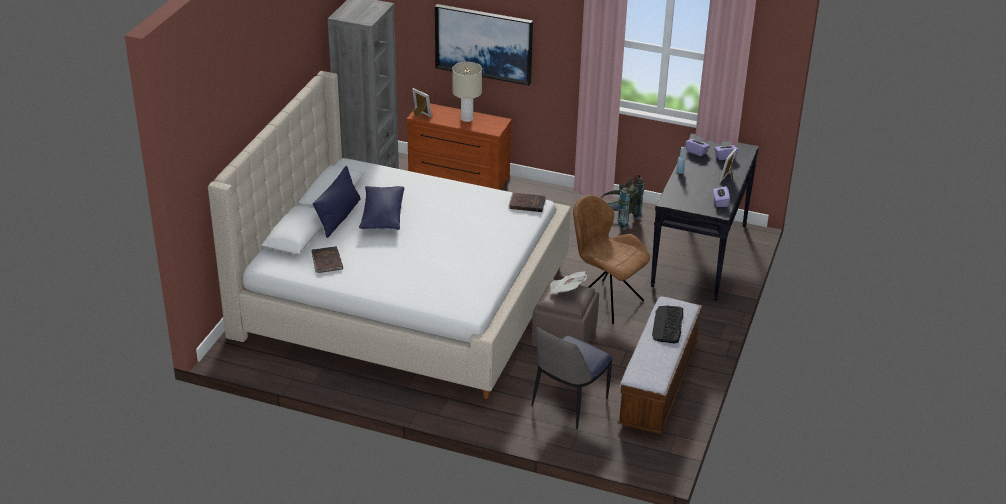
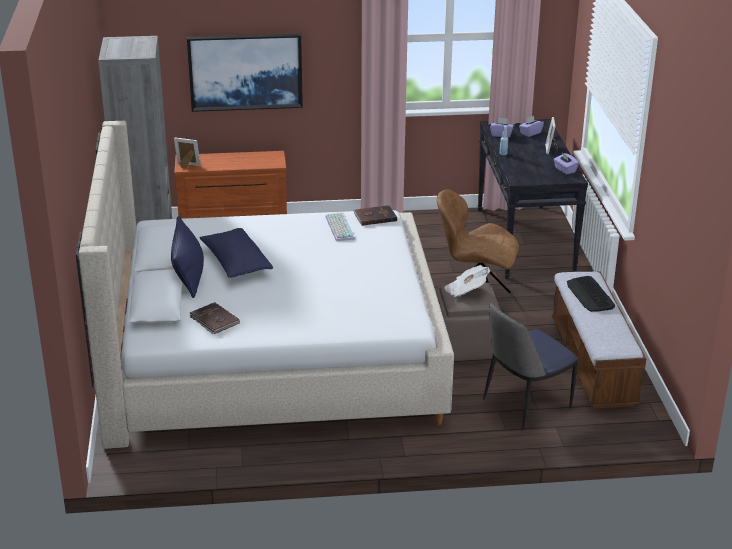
camera: 25 degrees left, 5 degrees down
beige table lamp [452,62,482,122] -> none
chair [531,327,612,429] -> chair turned 45 degrees clockwise [483,303,578,430]
grey backpack [600,175,644,230] -> none
none -> keyboard [325,212,355,241]

